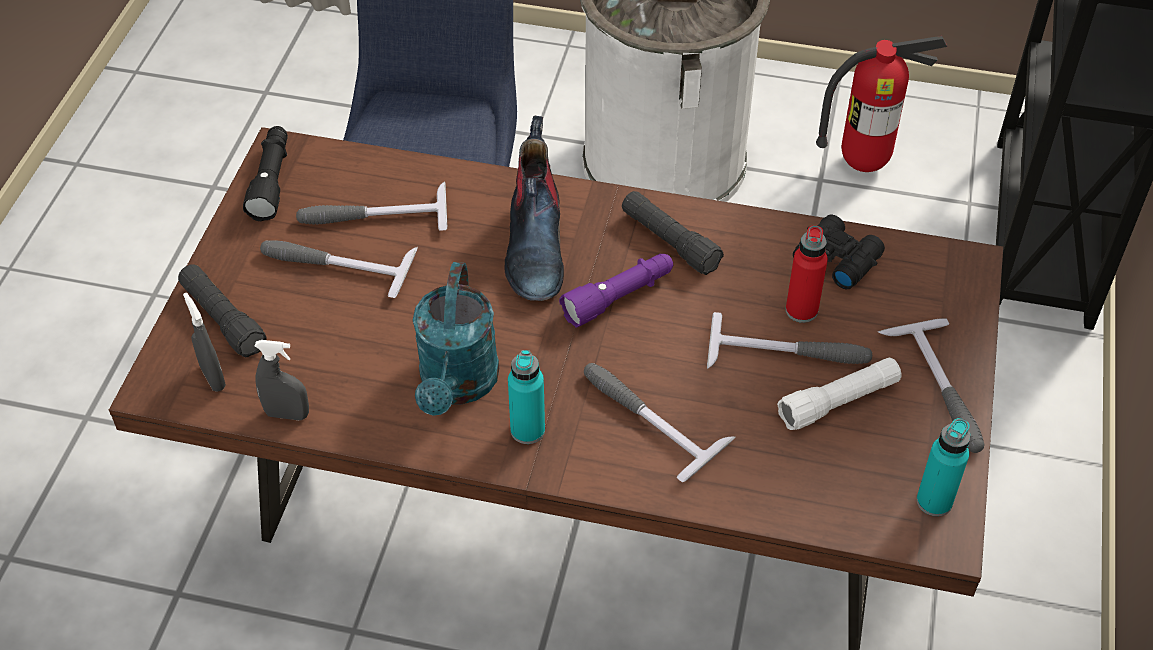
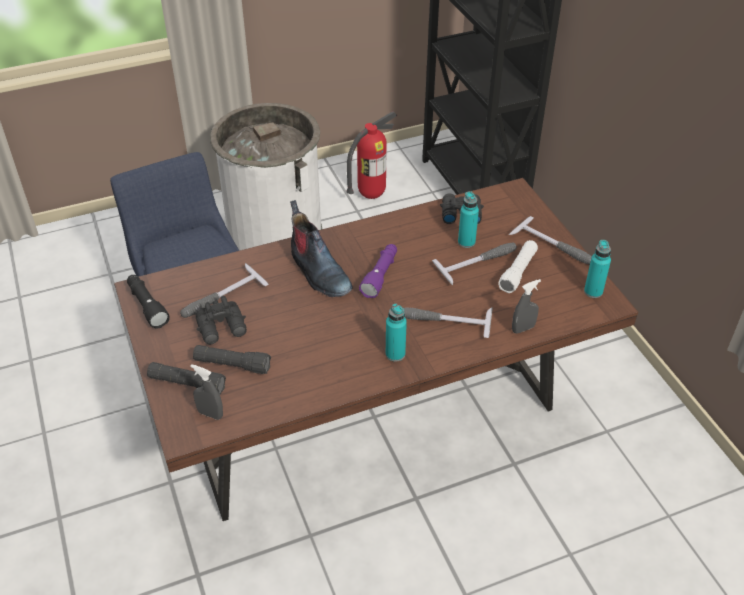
camera: 35 degrees left, 5 degrees down
grey spray bottle [255,340,309,420] -> grey spray bottle moved to [512,279,541,334]
hammer [260,240,418,298] -> black binoculars [196,296,247,344]
turquoise watering can [413,262,499,416] -> none
black flashlight [622,191,724,275] -> black flashlight moved to [193,345,271,374]
red bottle [786,225,828,323] -> turquoise bottle [458,191,479,248]

